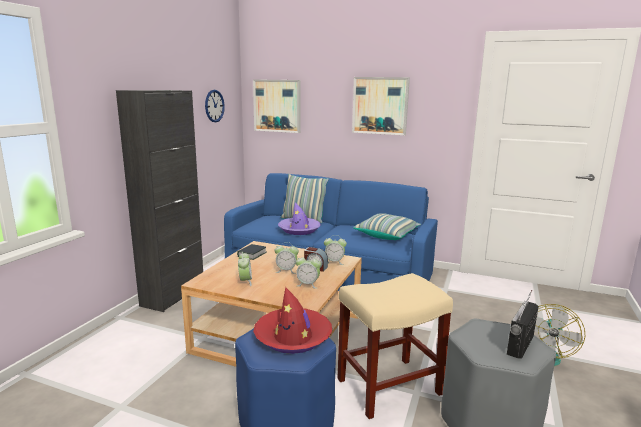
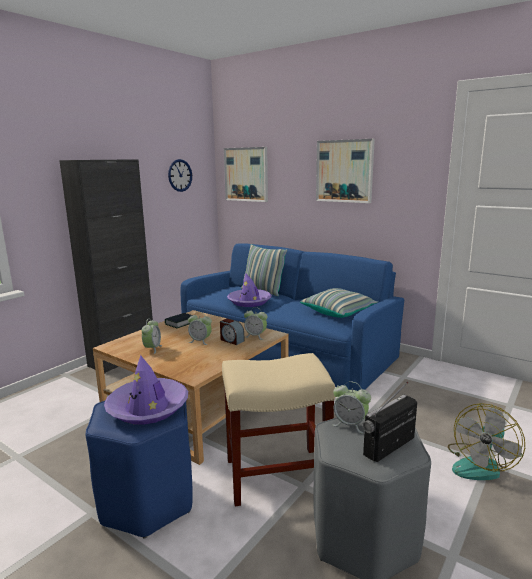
camera: 15 degrees right, 0 degrees up
red hat [253,287,332,354] -> purple hat [104,355,188,425]
alarm clock [296,254,321,289] -> alarm clock moved to [333,381,371,434]

